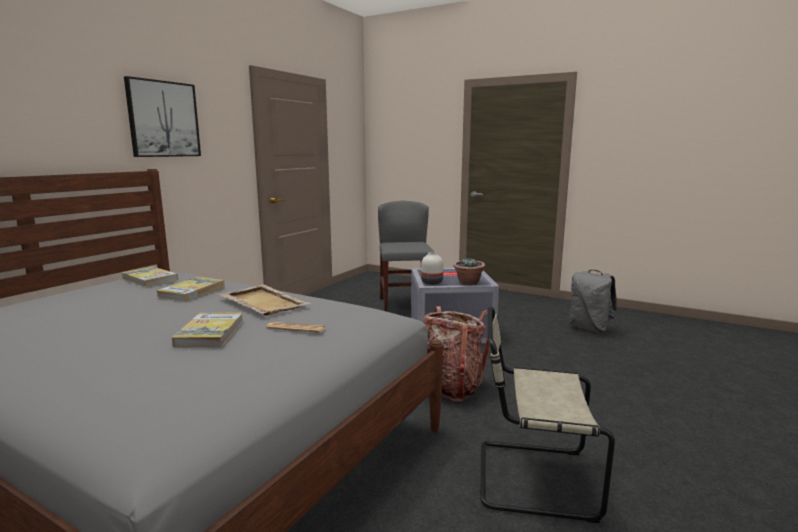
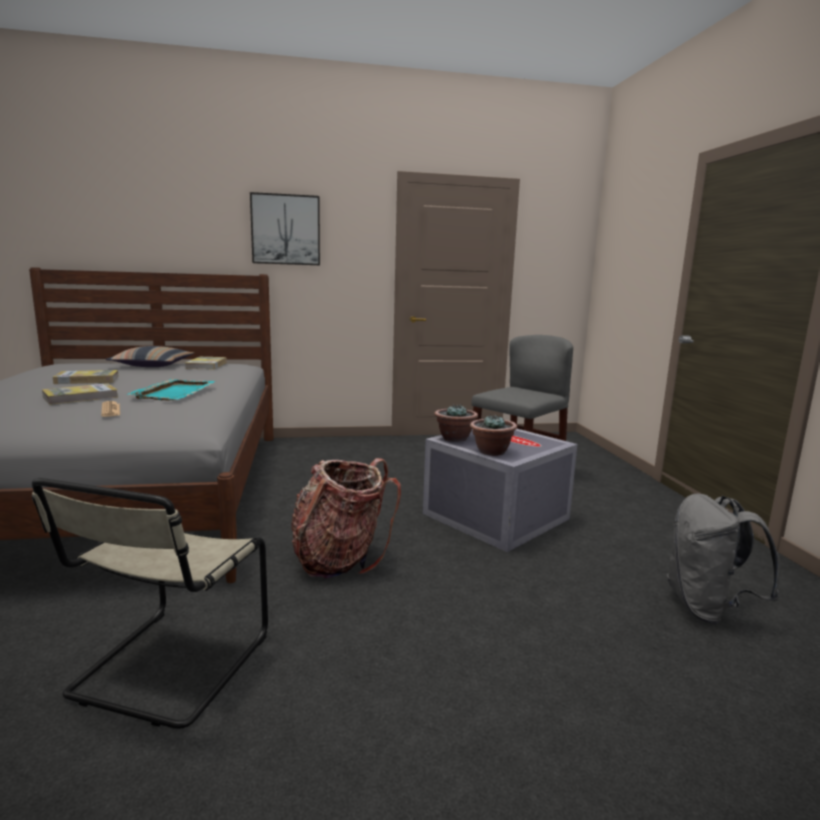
camera: 50 degrees right, 0 degrees up
book [156,277,225,302] -> book moved to [53,370,119,384]
beige tray [219,285,311,316] -> turquoise tray [127,379,216,401]
white vase [421,252,444,285] -> potted plant [434,404,478,442]
beige chair [480,306,615,523] -> beige chair turned 135 degrees counterclockwise [32,478,268,729]
none -> pillow [106,346,194,367]

